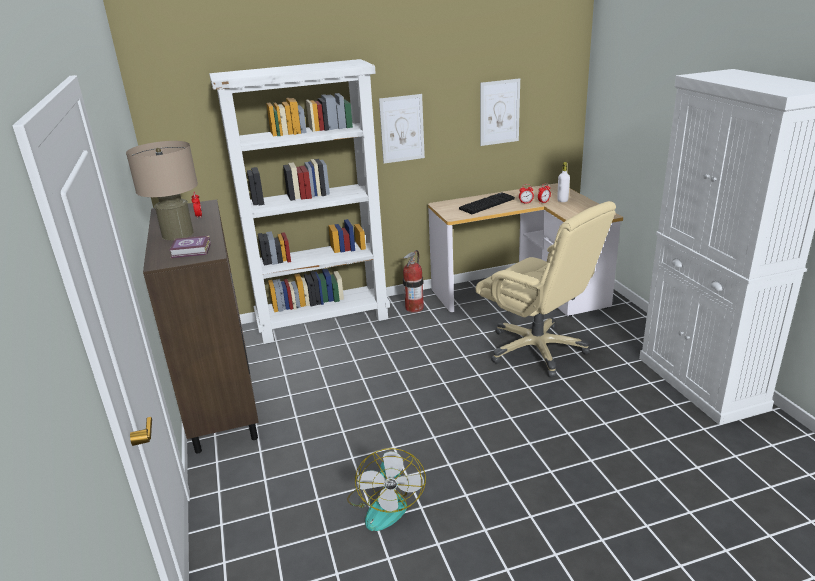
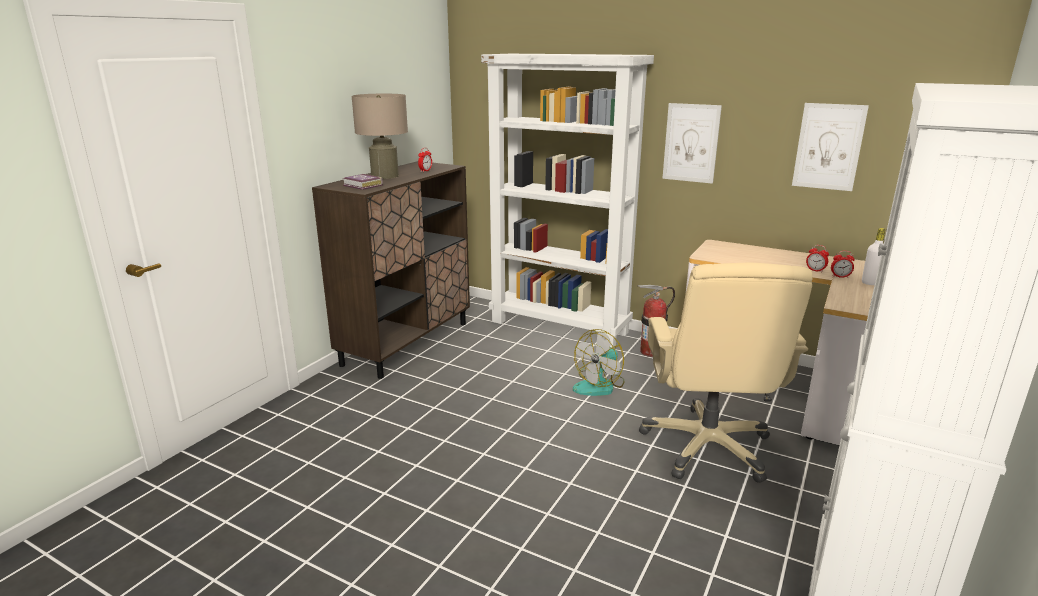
camera: 45 degrees right, 5 degrees down
fan [347,448,426,531] -> fan moved to [573,329,625,396]
keyboard [459,192,515,214] -> none

